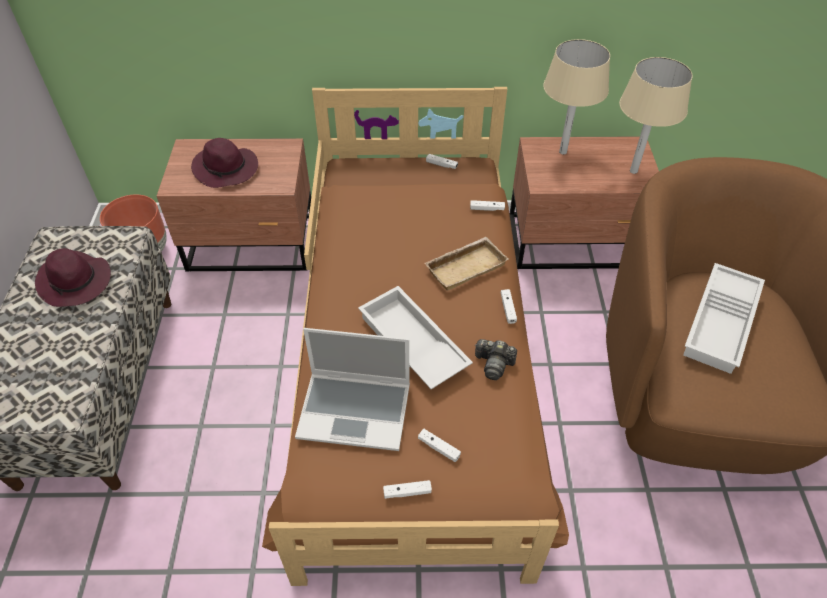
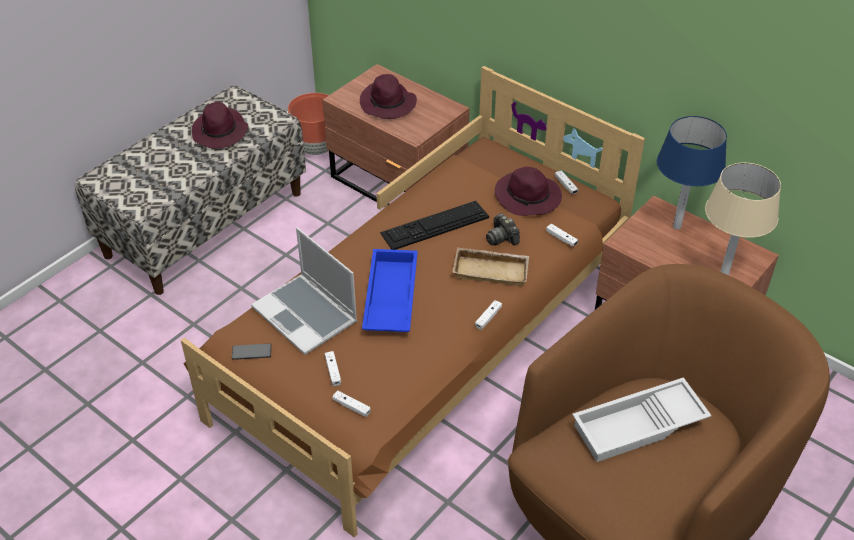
camera: 40 degrees right, 5 degrees down
white tray [358,286,473,389] -> blue tray [362,249,418,332]
white game controller [383,480,432,499] -> white game controller moved to [332,391,371,417]
camera [475,339,517,380] -> camera moved to [486,213,520,246]
beige table lamp [543,39,610,155] -> blue table lamp [657,116,727,230]
none -> phone [232,343,271,360]
none -> keyboard [380,201,489,250]
none -> purple hat [495,167,562,216]

